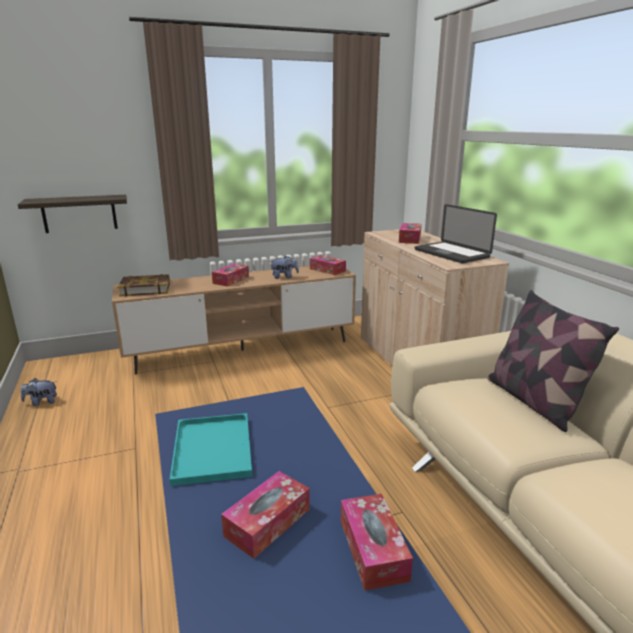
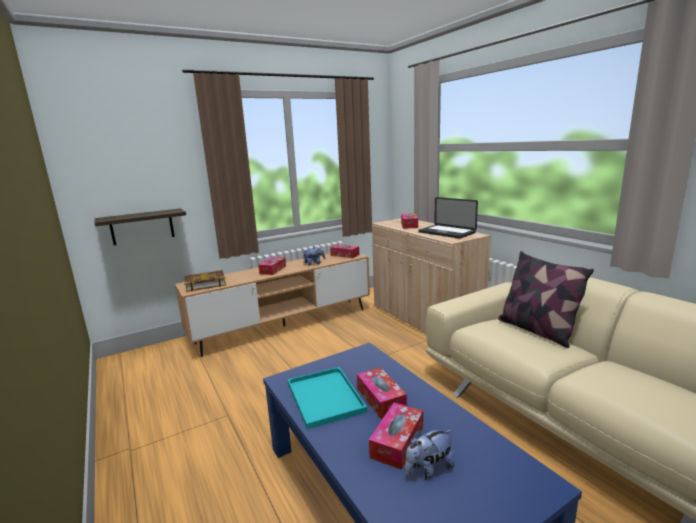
camera: 10 degrees left, 5 degrees down
plush toy [21,378,57,406] -> plush toy moved to [405,430,454,480]
tissue box [341,494,413,591] -> tissue box moved to [357,367,407,419]

